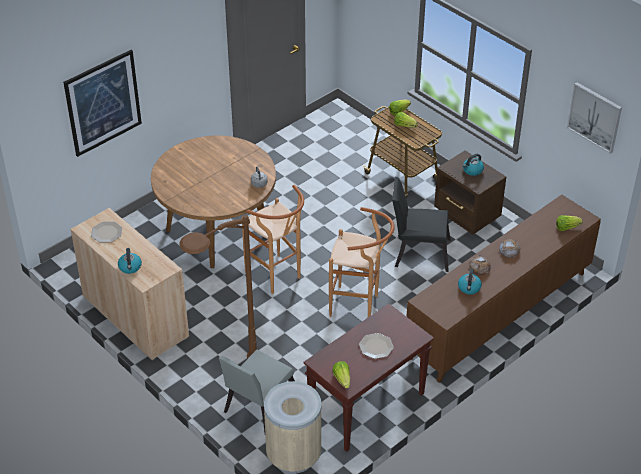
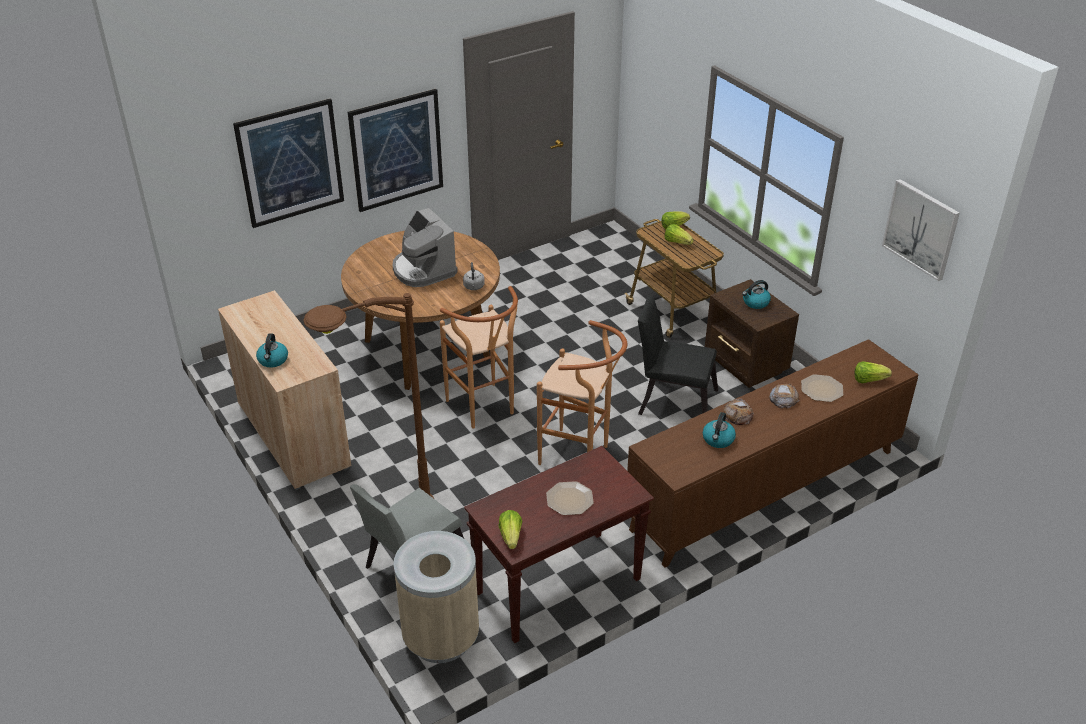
camera: 10 degrees right, 5 degrees down
plate [91,221,123,242] -> plate moved to [801,374,843,402]
none -> picture [348,89,443,212]
none -> coffee machine [393,208,458,287]

